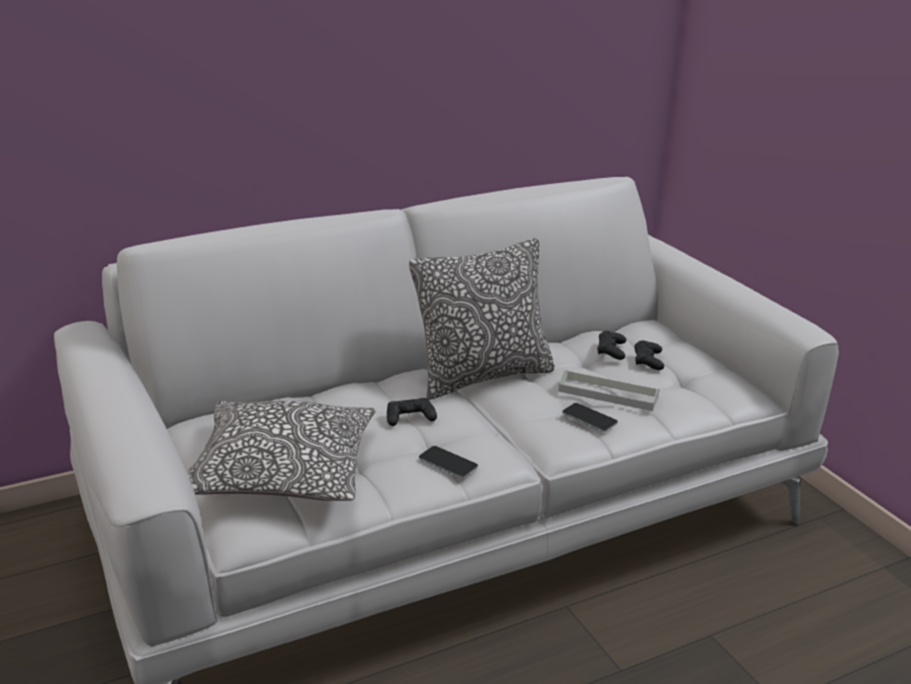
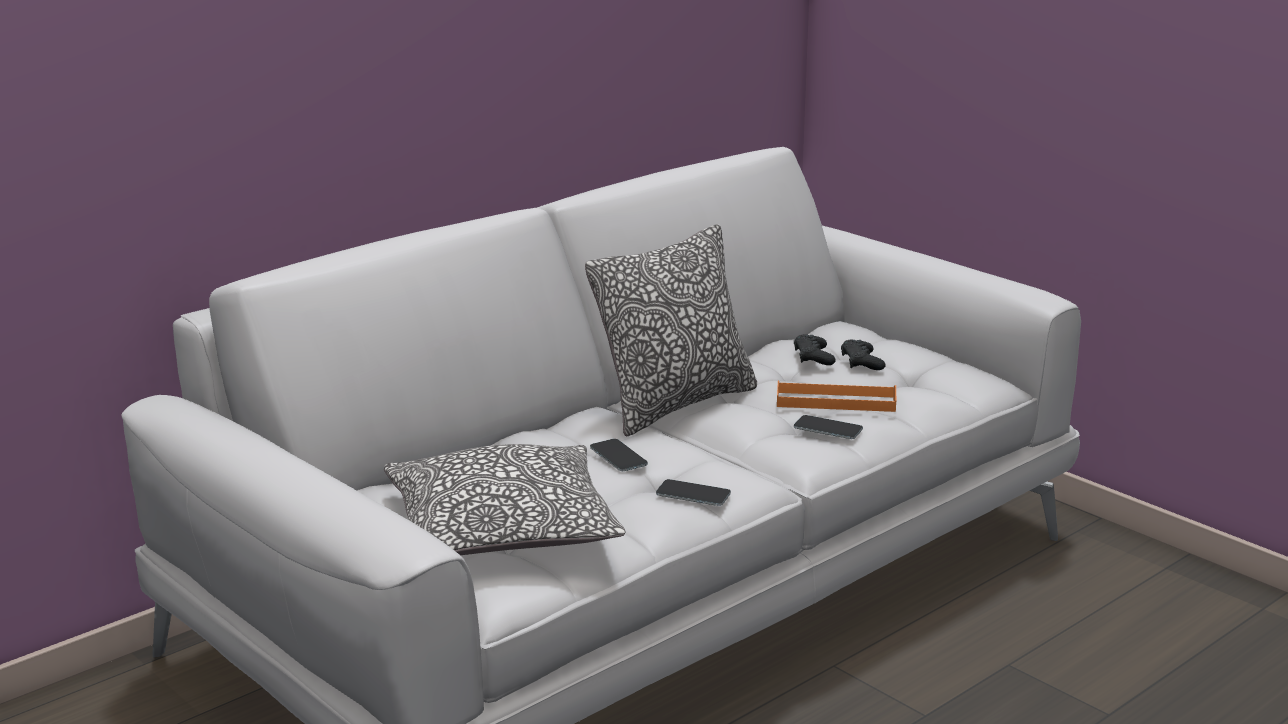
camera: 15 degrees left, 5 degrees down
black game controller [387,398,437,426] -> phone [590,439,648,471]
grey tray [558,370,660,411] -> orange tray [777,381,896,412]

